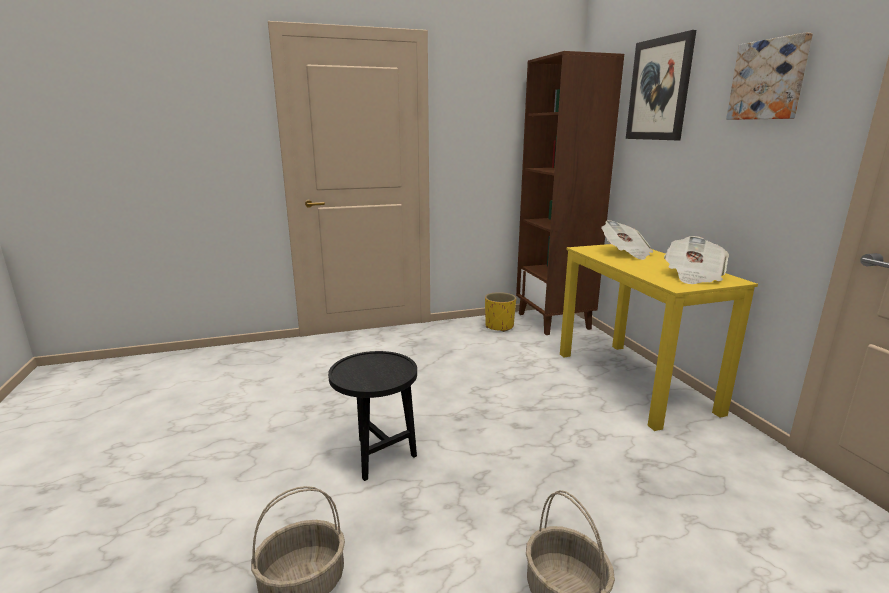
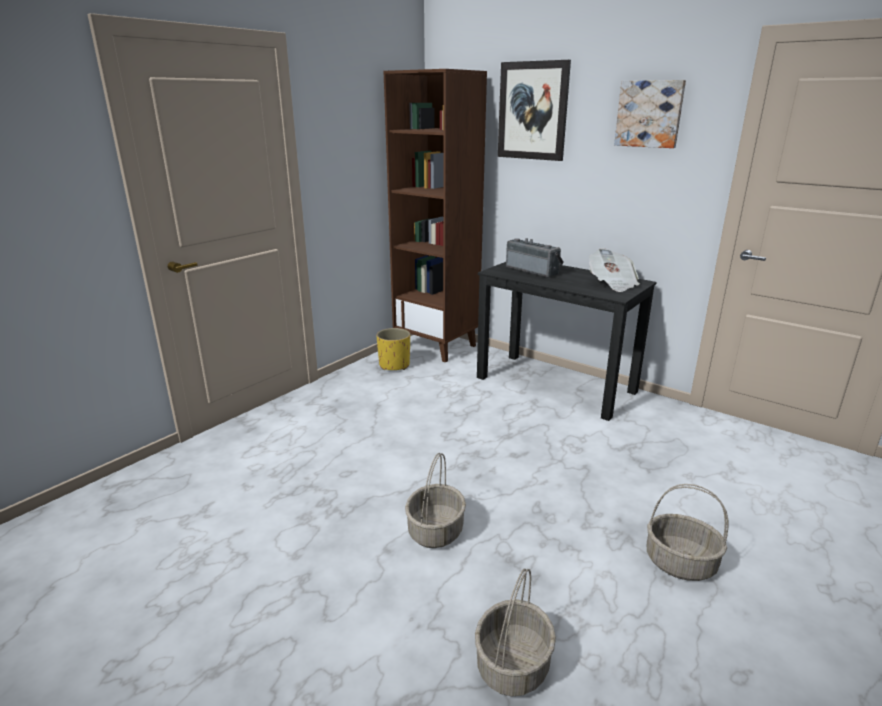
camera: 35 degrees left, 5 degrees up
black side table [328,351,417,481] -> basket [405,453,466,548]
yellow desk [560,244,758,431] -> black desk [477,262,657,421]
newspaper [601,220,654,260] -> radio [506,238,563,277]

